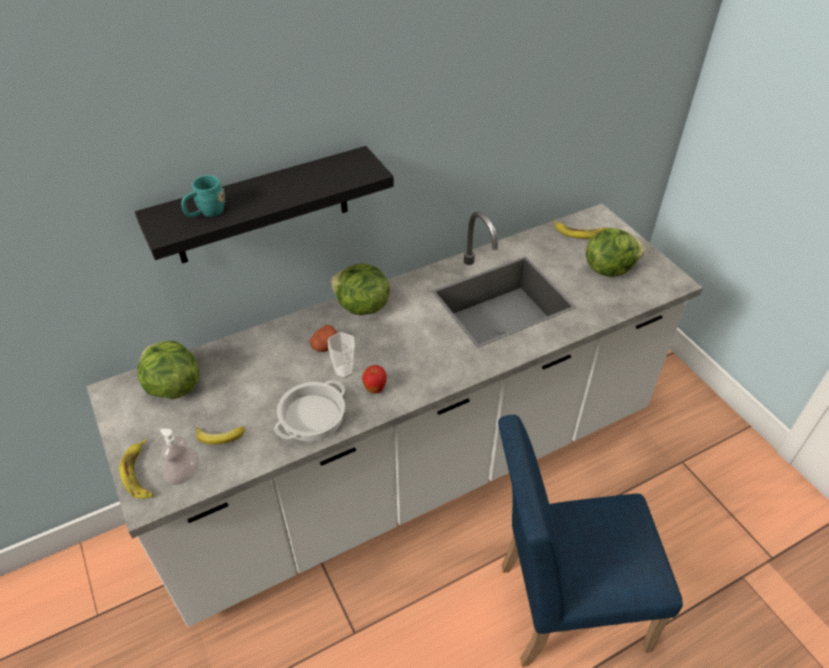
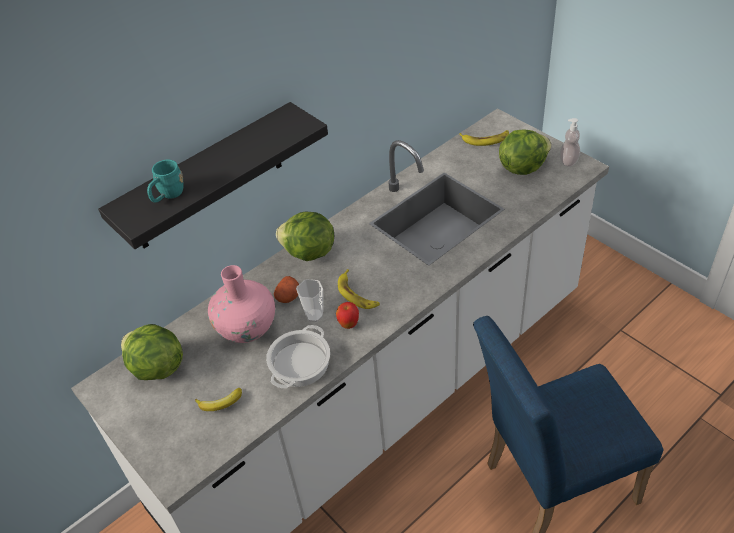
camera: 10 degrees left, 0 degrees up
banana [119,439,154,499] -> banana moved to [338,269,380,309]
soap dispenser [160,429,199,485] -> soap dispenser moved to [560,118,580,167]
none -> pink vase [208,265,275,343]

